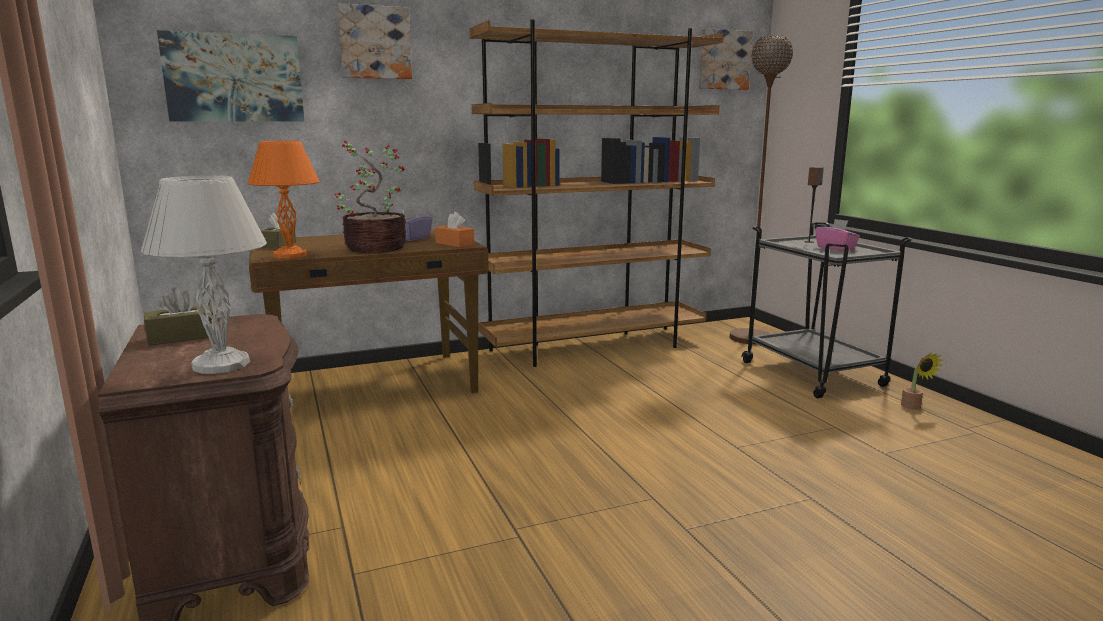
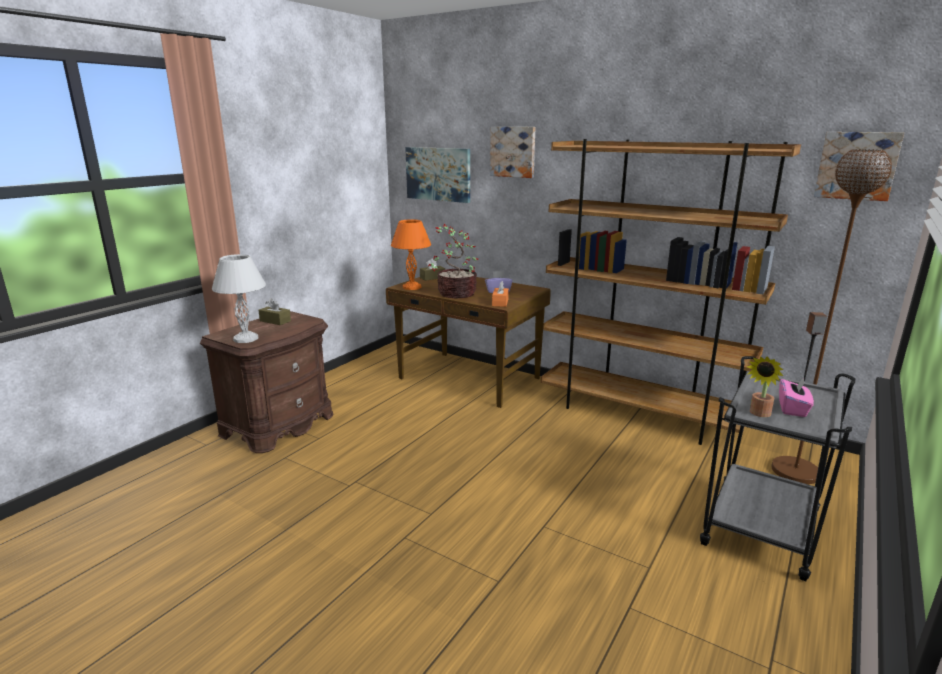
camera: 55 degrees right, 5 degrees up
potted plant [901,353,943,410] -> potted plant moved to [747,356,783,417]

